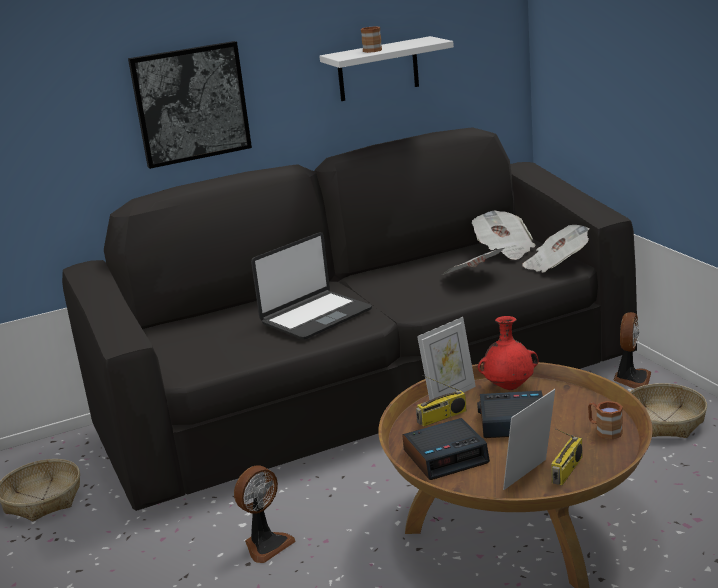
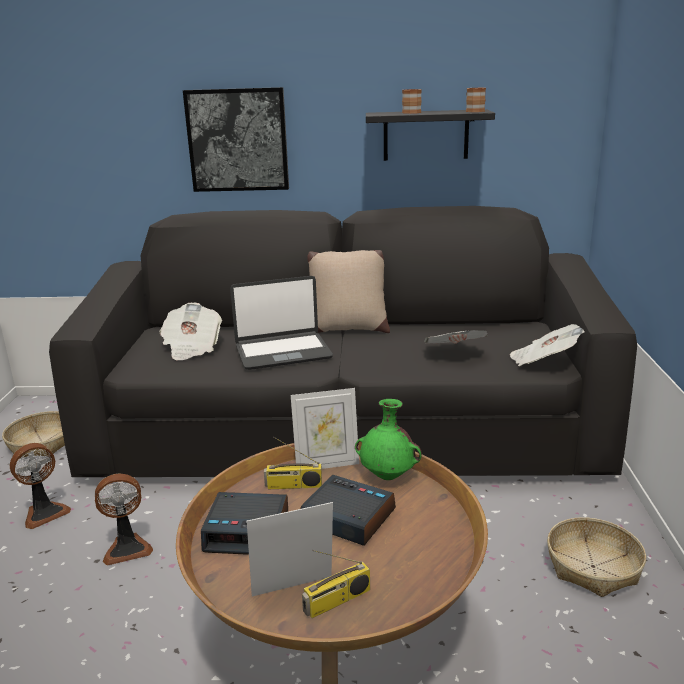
camera: 25 degrees right, 0 degrees up
white shelf [319,36,454,101] -> black shelf [366,109,495,161]
newspaper [472,210,536,260] -> newspaper moved to [160,303,222,361]
red vase [478,316,539,390] -> green vase [355,399,422,480]
brown mug [588,401,623,439] -> brown mug moved to [466,88,486,112]
fan [614,312,651,388] -> fan moved to [10,443,71,529]
none -> beige pillow [307,250,390,333]

